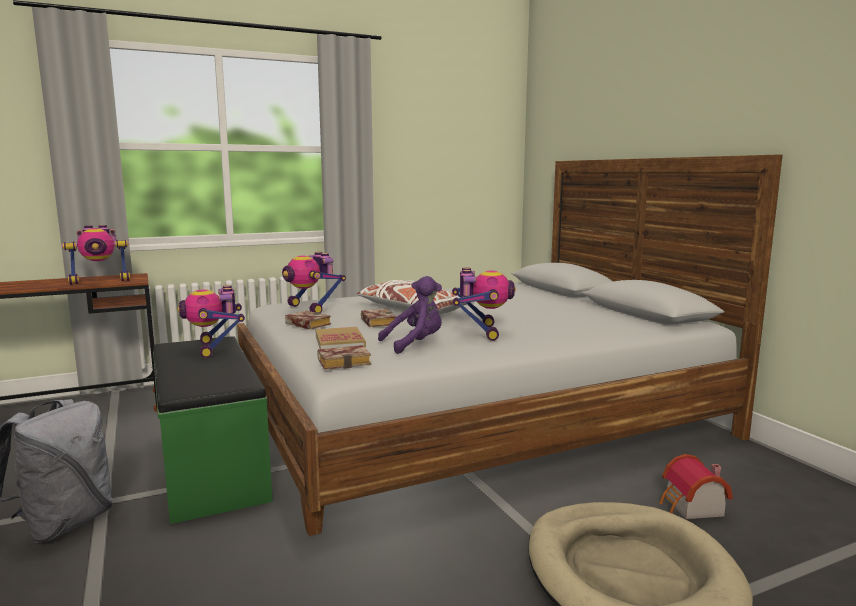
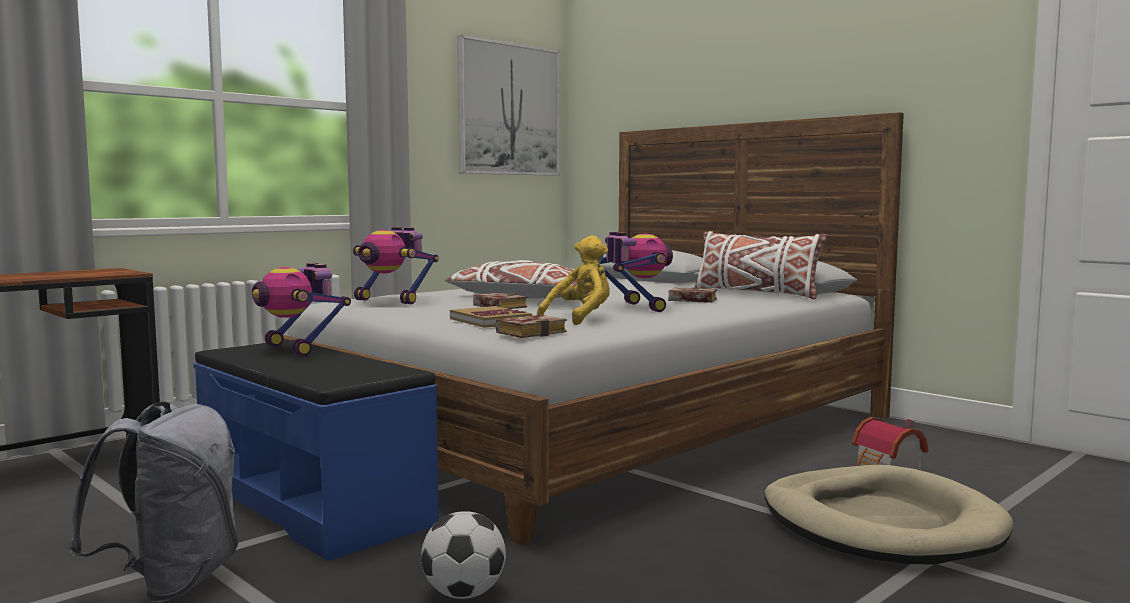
camera: 20 degrees left, 5 degrees down
toy robot [62,225,130,285] -> none
green bench [153,336,273,524] -> blue bench [193,340,439,561]
book [285,311,331,330] -> book moved to [668,287,717,303]
purple plush toy [378,276,442,354] -> yellow plush toy [537,235,610,325]
none -> football [421,511,506,599]
none -> picture [457,34,560,176]
none -> white pillow [695,231,827,299]

